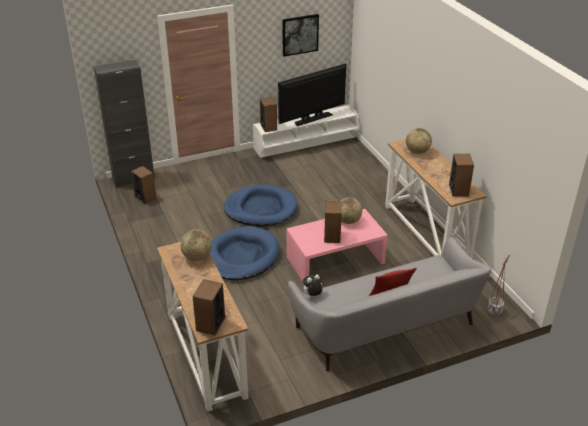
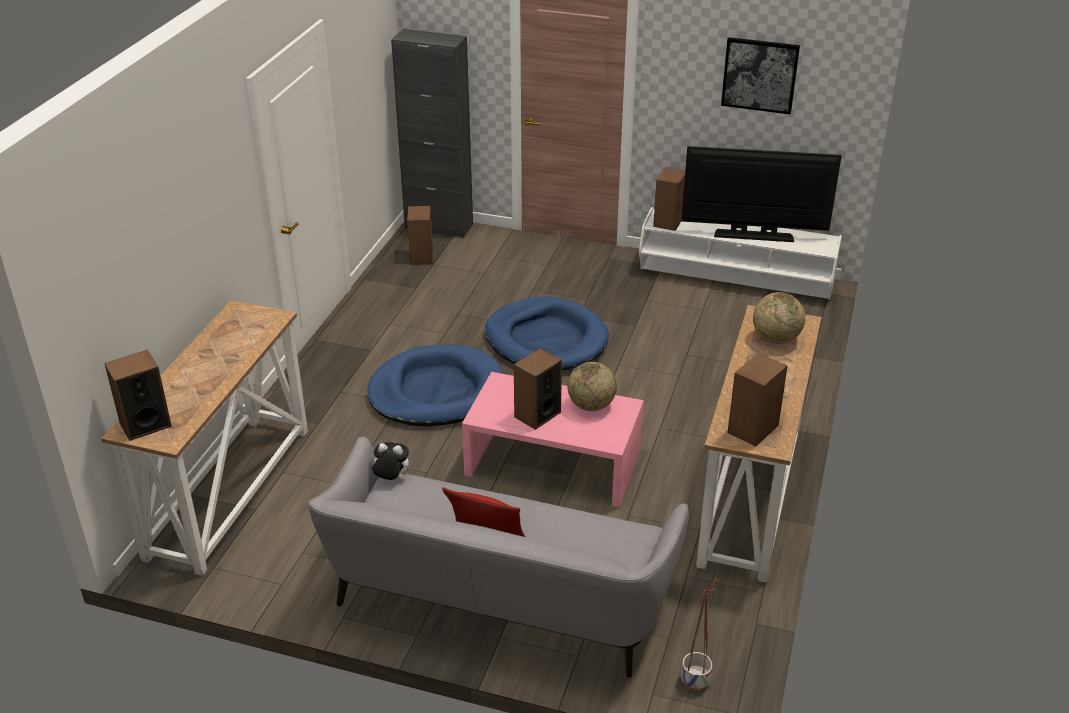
camera: 40 degrees right, 0 degrees up
globe [180,229,212,261] -> none

